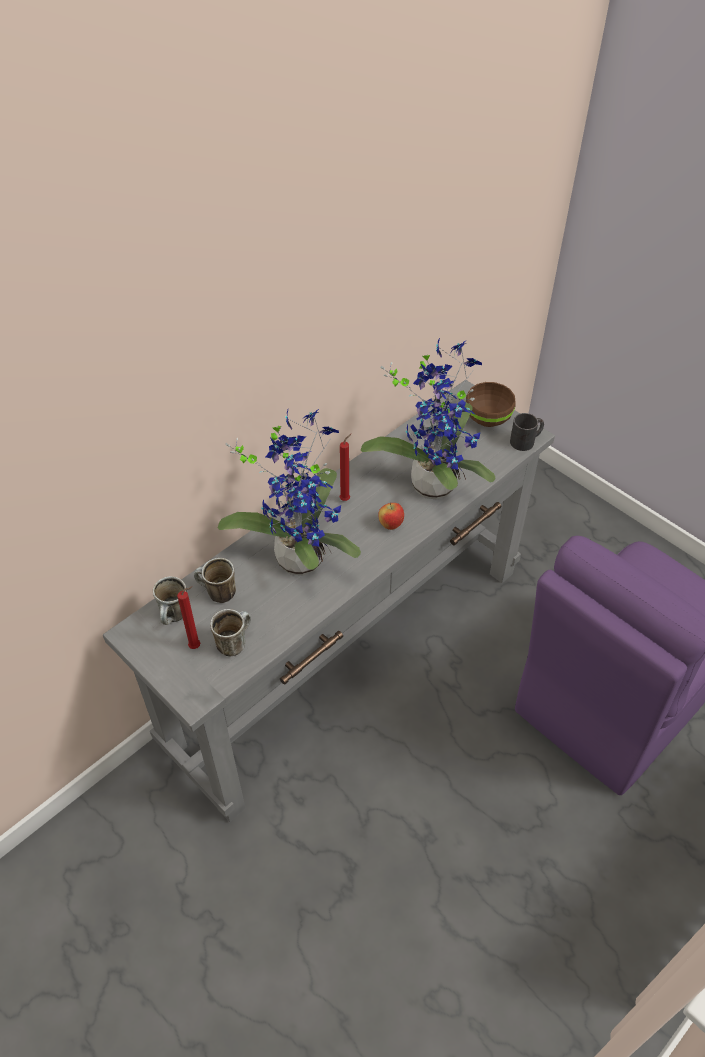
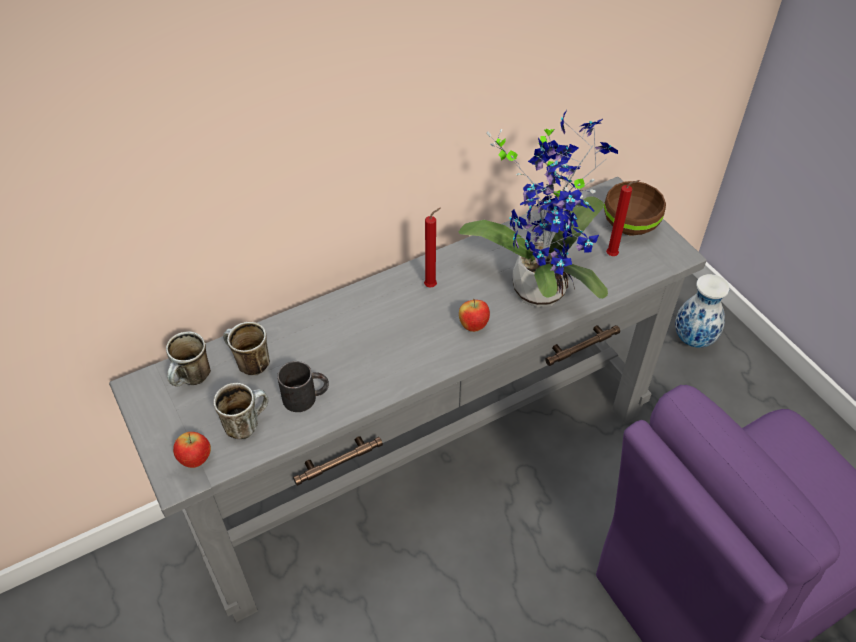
camera: 15 degrees right, 0 degrees up
red candle [177,587,200,649] -> red candle moved to [606,180,640,256]
potted plant [218,408,361,575] -> none
black mug [510,413,544,451] -> black mug moved to [277,361,329,412]
none -> apple [173,432,211,468]
none -> vase [675,274,729,348]

